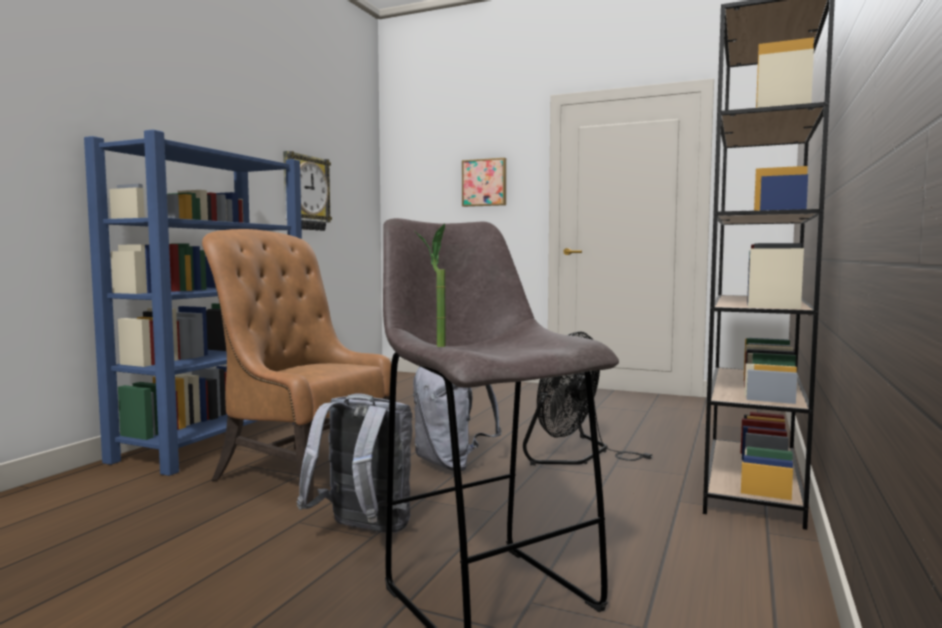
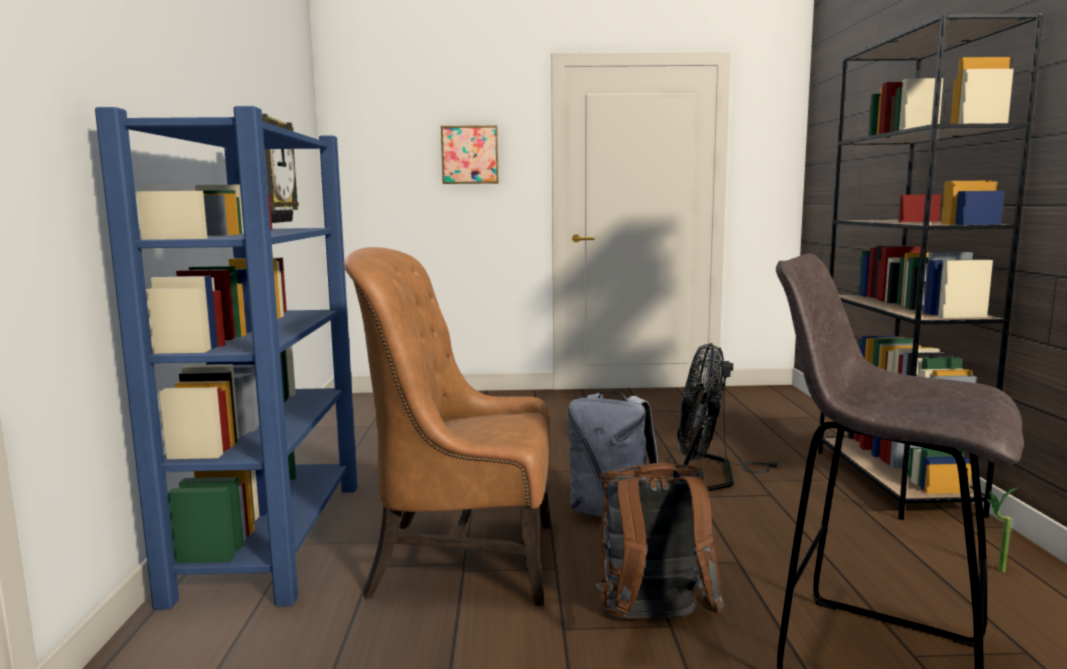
camera: 25 degrees left, 5 degrees up
grey backpack [297,393,412,533] -> brown backpack [595,463,725,619]
potted plant [416,223,446,347] -> potted plant moved to [987,487,1018,572]

